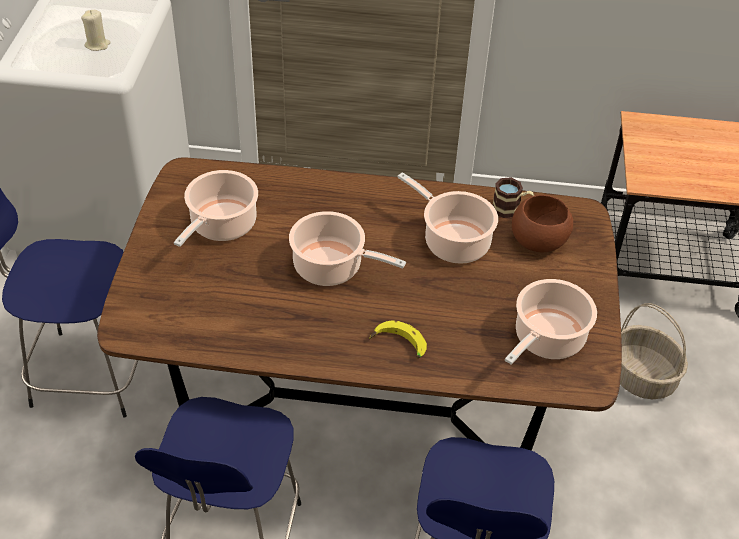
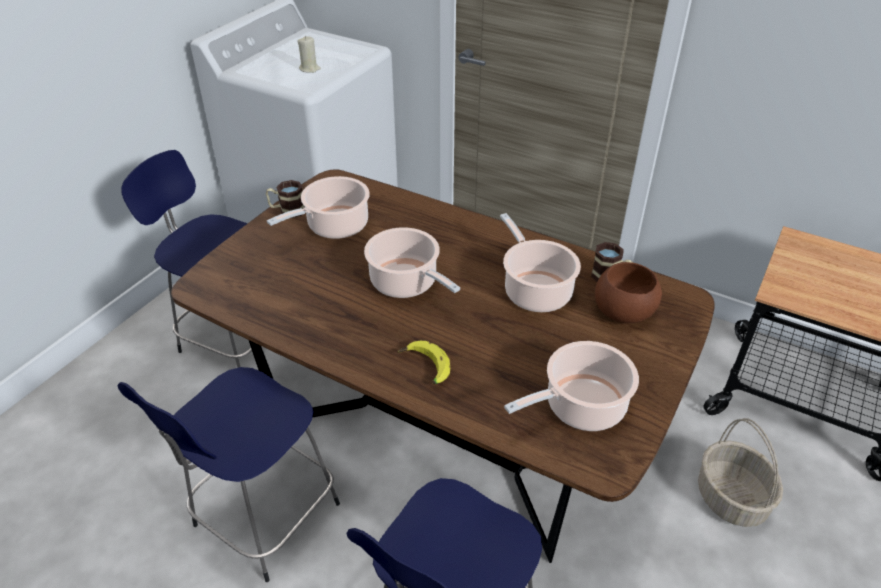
camera: 25 degrees right, 5 degrees down
none -> mug [266,180,305,218]

